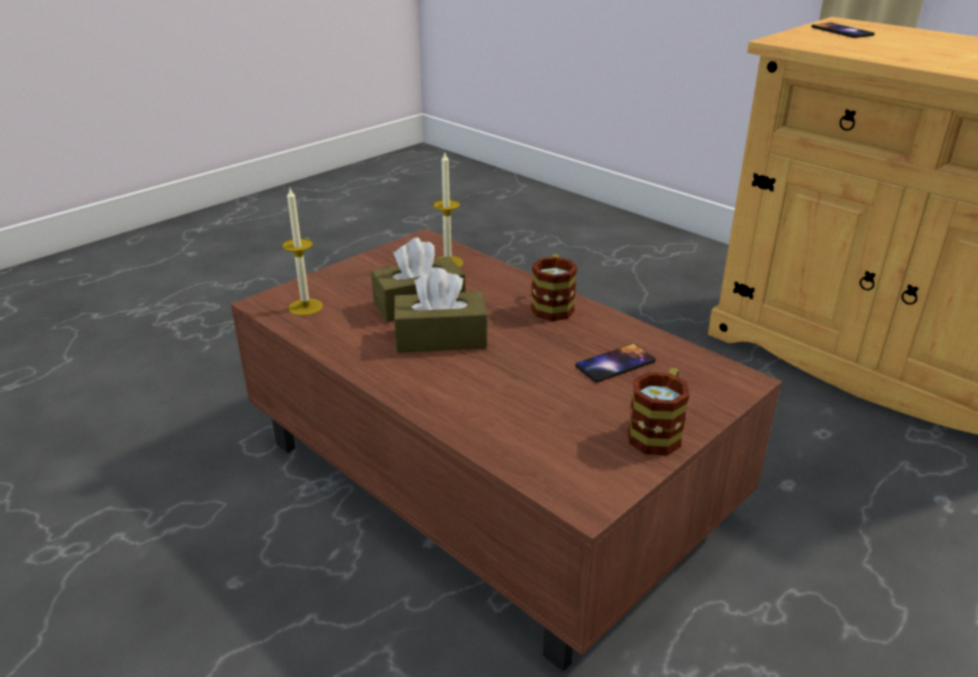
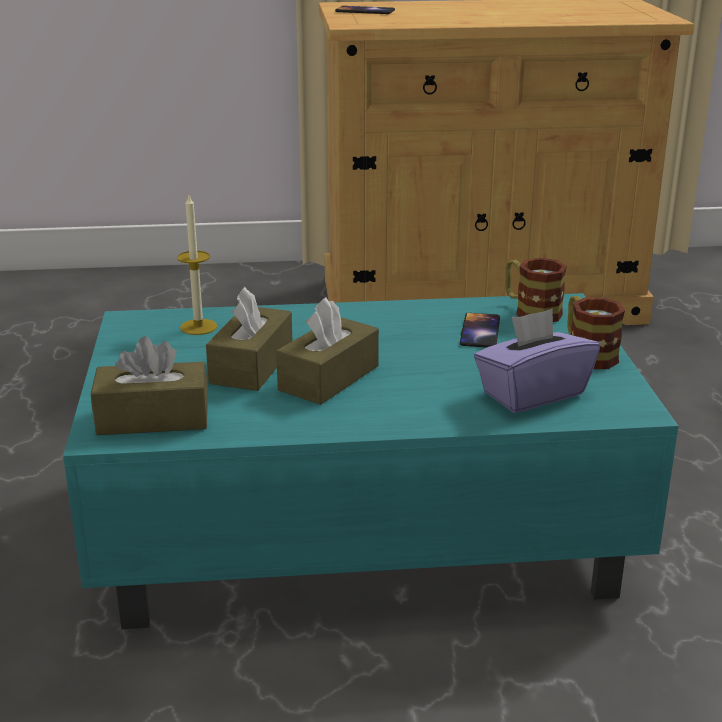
camera: 50 degrees left, 5 degrees down
brown coffee table [231,228,782,672] -> turquoise coffee table [63,293,678,629]
candle [282,188,323,316] -> brown tissue box [91,336,208,435]
mug [531,254,577,321] -> mug moved to [506,258,567,322]
none -> purple tissue box [474,309,600,413]

